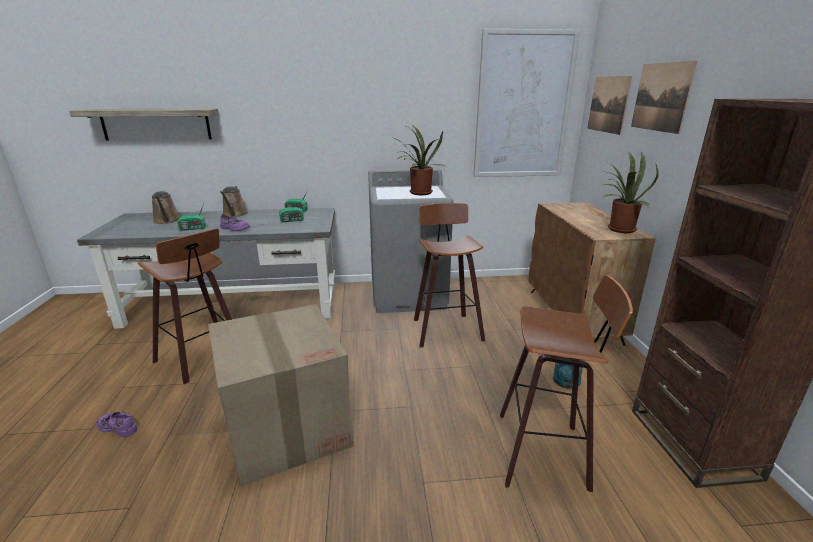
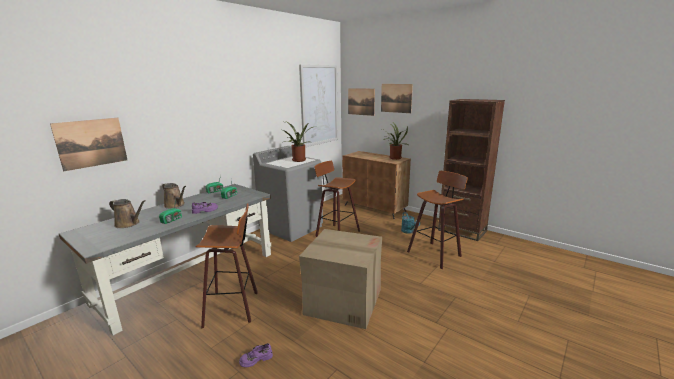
camera: 45 degrees left, 5 degrees down
shelf [69,109,219,141] -> picture [50,118,127,171]

